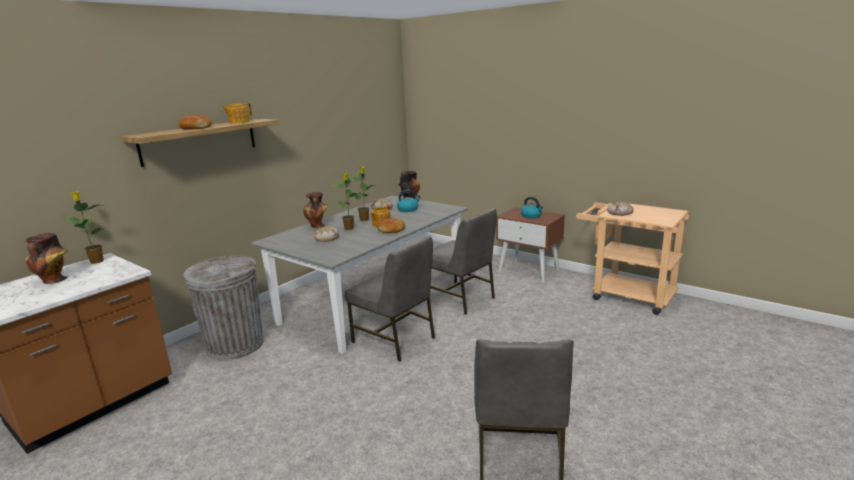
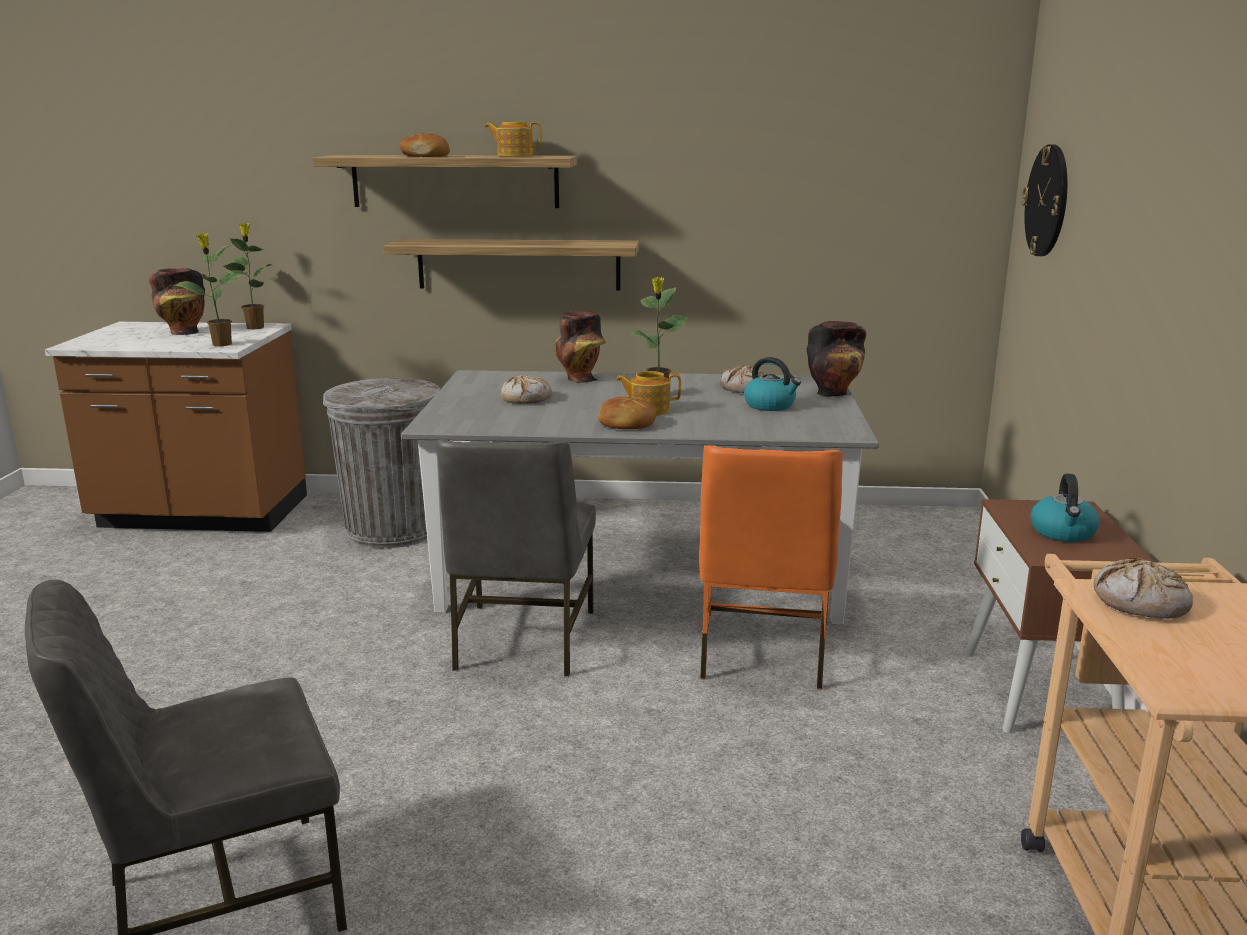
camera: 55 degrees right, 0 degrees up
potted plant [331,173,360,230] -> potted plant moved to [173,233,248,346]
grey chair [431,208,497,315] -> orange chair [699,445,843,690]
none -> shelf [383,239,639,291]
none -> wall clock [1022,144,1068,256]

